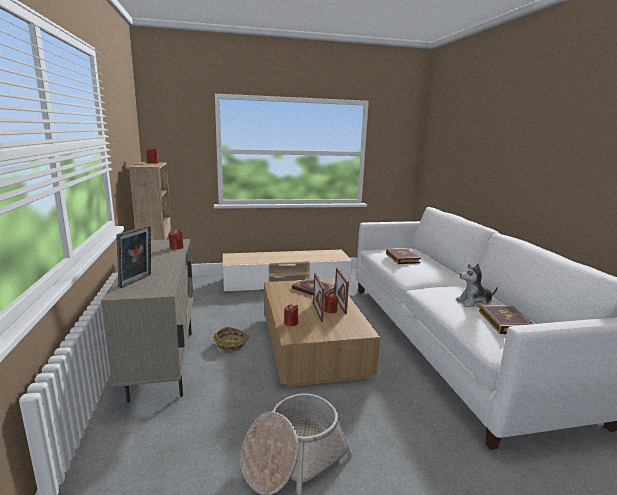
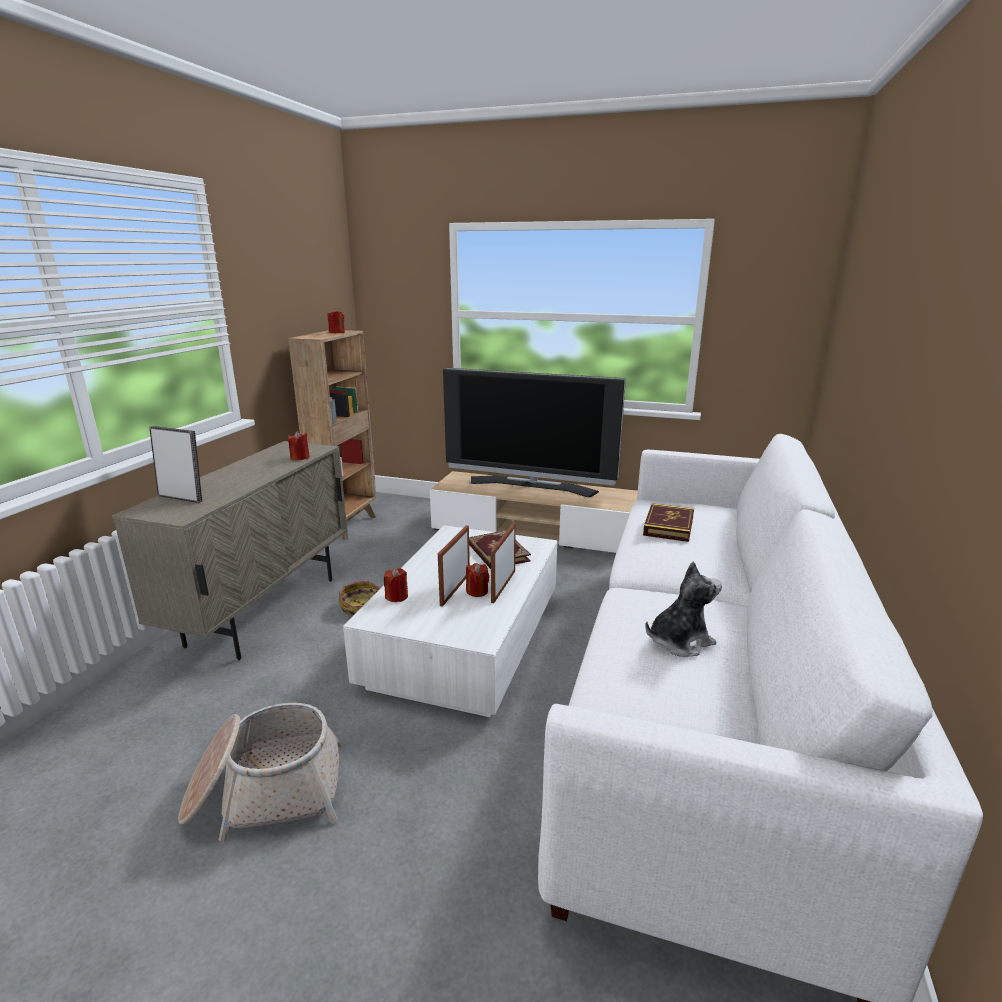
camera: 30 degrees right, 5 degrees up
picture frame [116,225,151,288] -> picture frame turned 120 degrees counterclockwise [149,426,202,503]
brown coffee table [264,279,380,387] -> white coffee table [343,525,557,717]
plush toy [456,264,498,308] -> plush toy turned 135 degrees clockwise [645,562,722,657]
book [479,305,533,334] -> none
none -> television [443,368,626,497]

